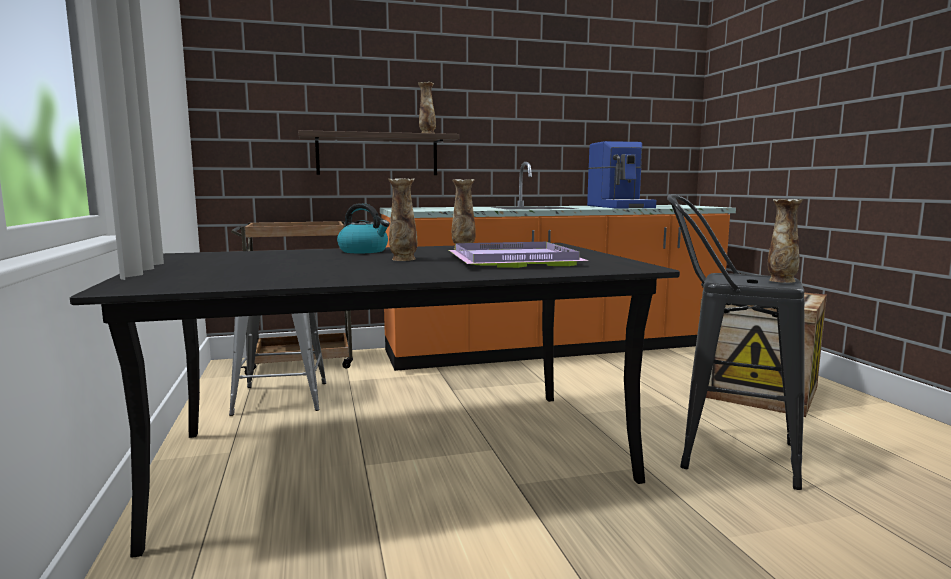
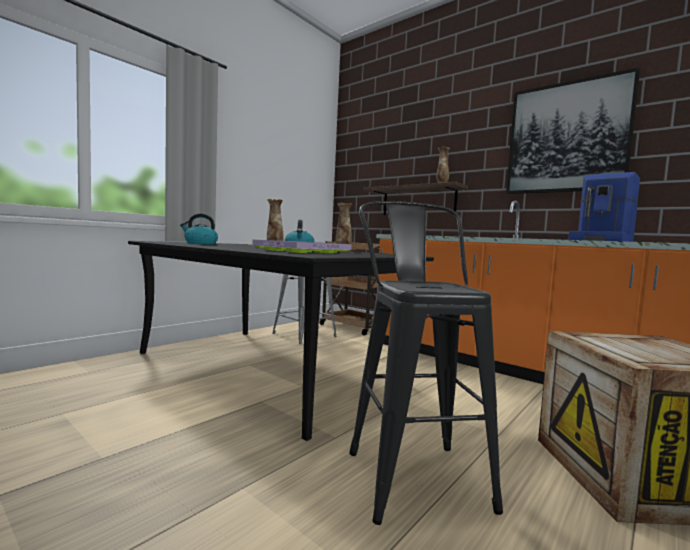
camera: 55 degrees right, 5 degrees down
vase [768,199,803,283] -> none
none -> kettle [180,214,218,245]
none -> picture [506,67,640,194]

